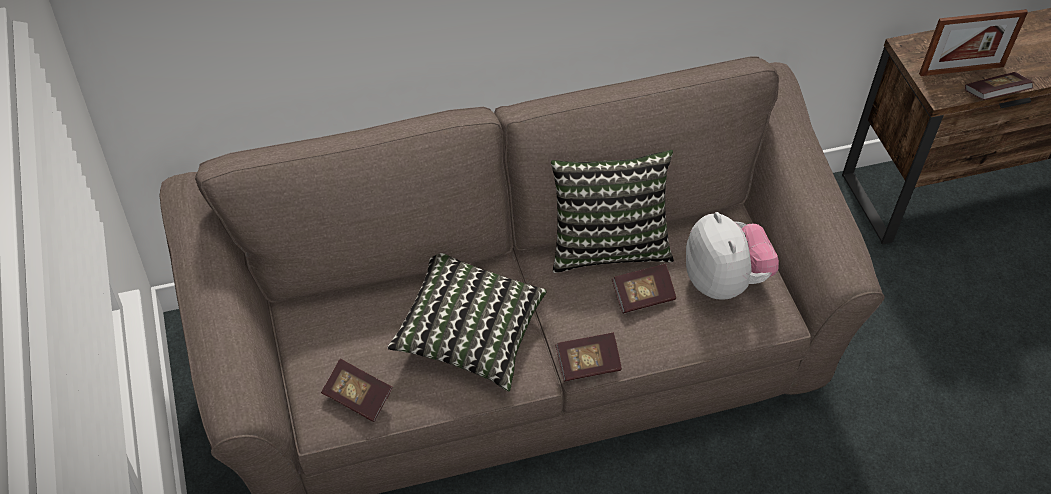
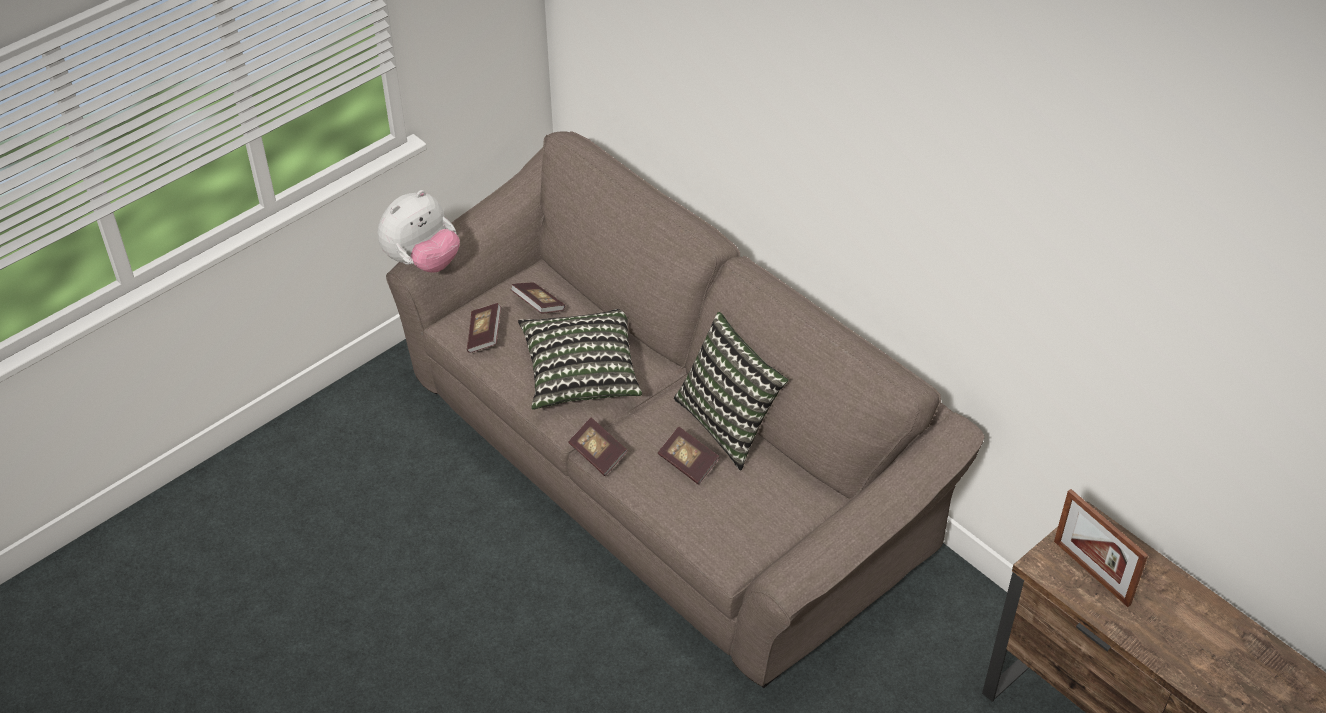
camera: 65 degrees right, 5 degrees down
plush toy [686,212,779,300] -> plush toy moved to [378,190,460,273]
book [965,72,1034,100] -> book moved to [510,282,565,313]

